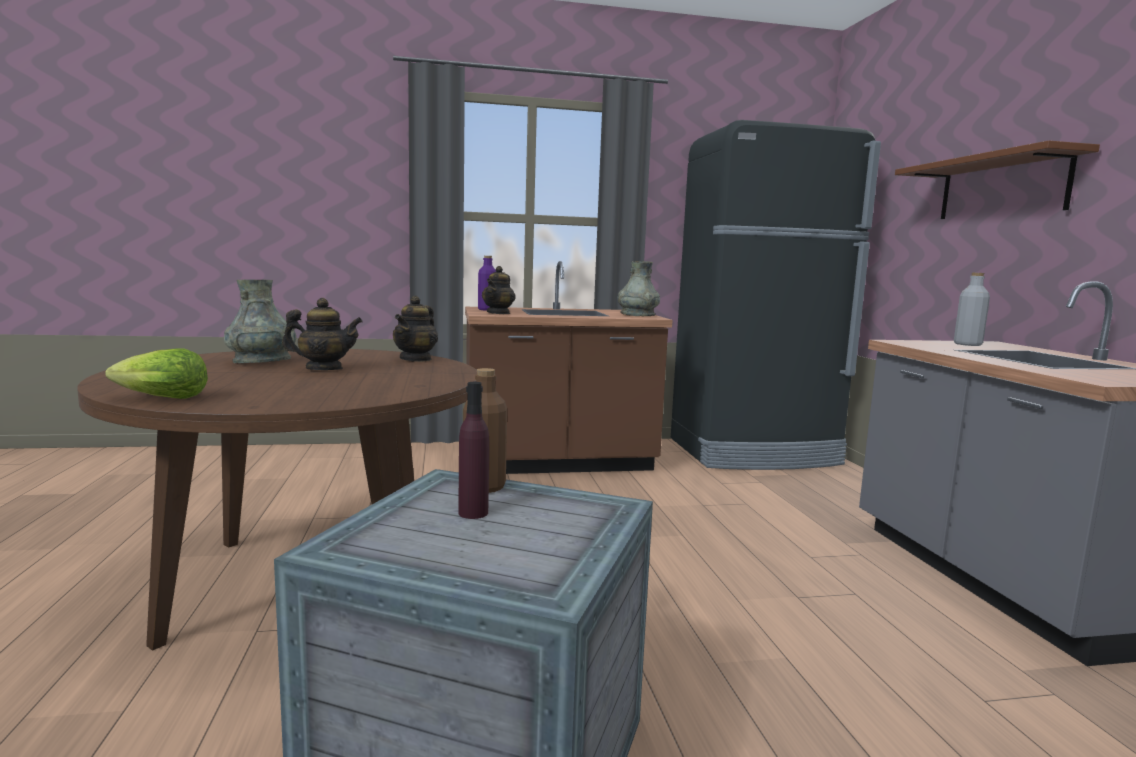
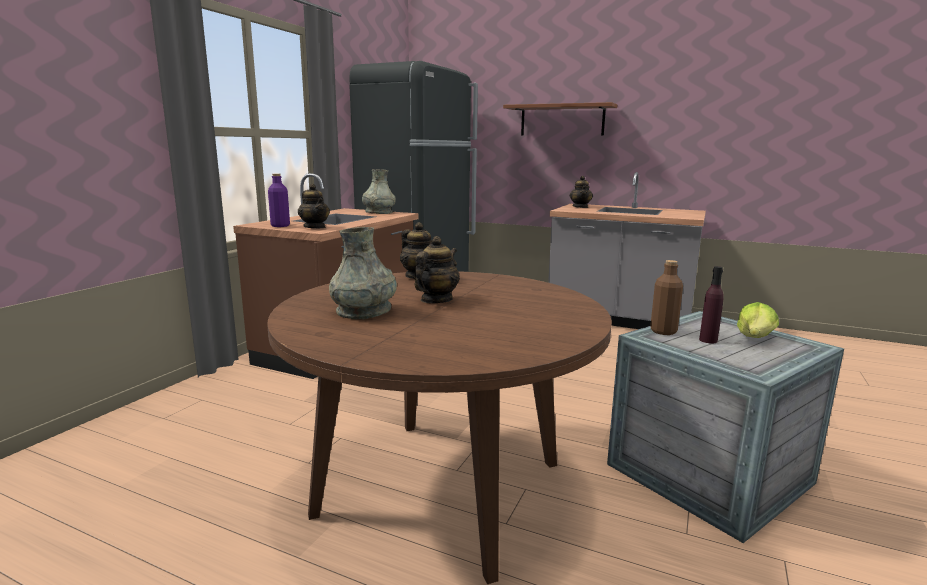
camera: 55 degrees left, 5 degrees up
lettuce [105,348,208,399] -> lettuce moved to [737,302,779,338]
grey bottle [954,273,990,346] -> teapot [569,176,593,208]

